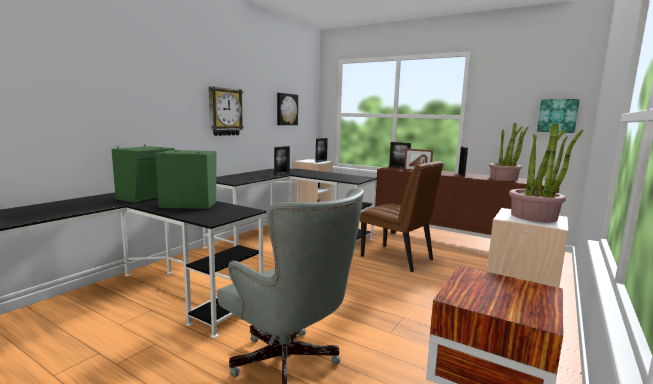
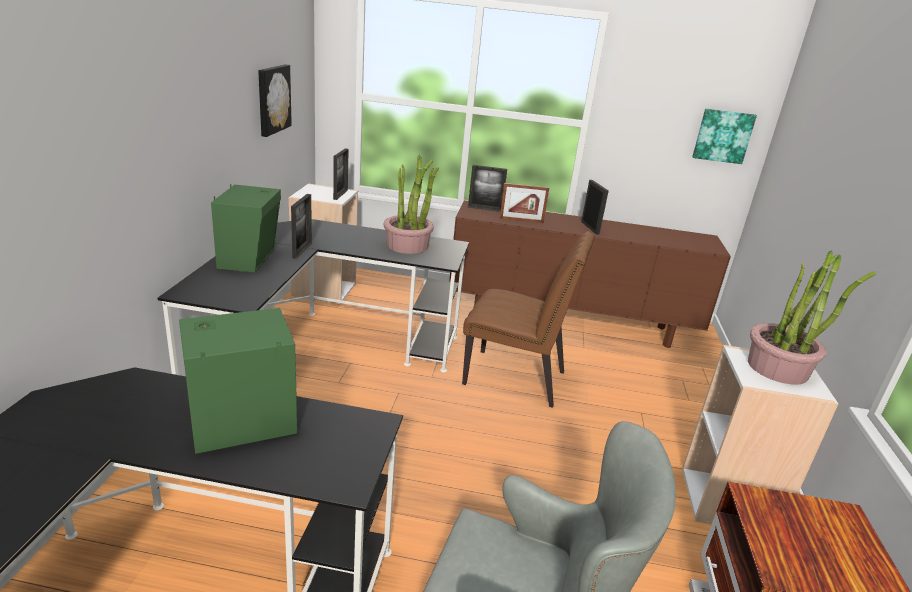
camera: 25 degrees left, 15 degrees up
green speaker [112,145,175,203] -> green speaker moved to [211,184,281,273]
wall clock [209,86,244,136] -> none
potted plant [489,123,529,181] -> potted plant moved to [384,154,439,254]

